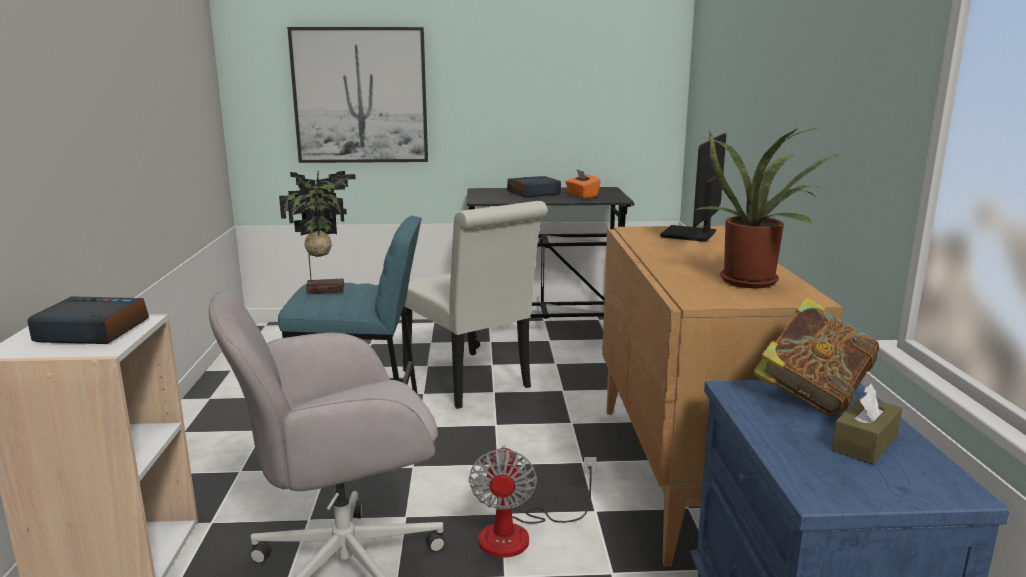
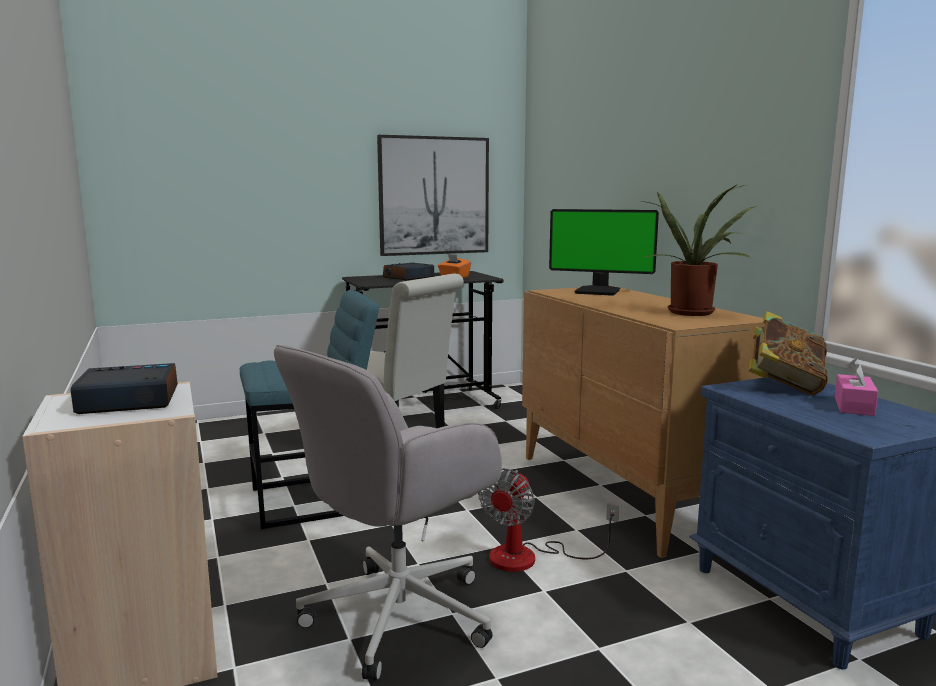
camera: 20 degrees left, 5 degrees down
potted plant [279,170,356,294] -> none
picture [287,27,428,163] -> picture moved to [377,135,489,256]
fan [469,446,597,558] -> fan turned 45 degrees clockwise [478,468,619,572]
monitor [660,133,726,242] -> monitor turned 75 degrees counterclockwise [549,209,659,296]
brown tissue box [831,383,902,464] -> pink tissue box [835,358,878,416]

